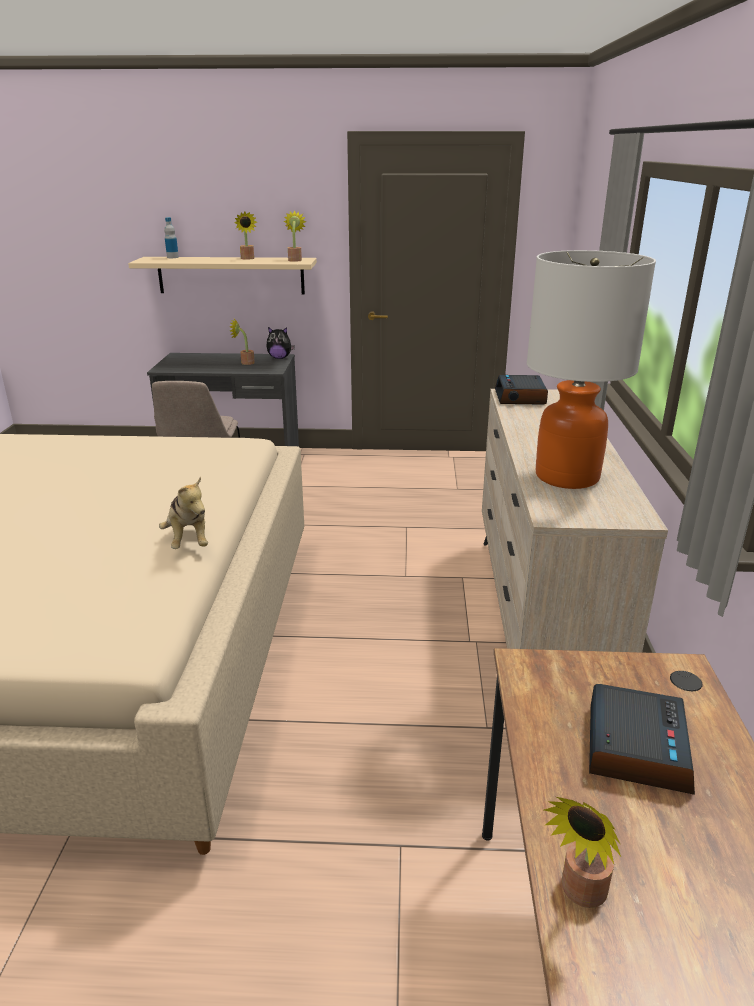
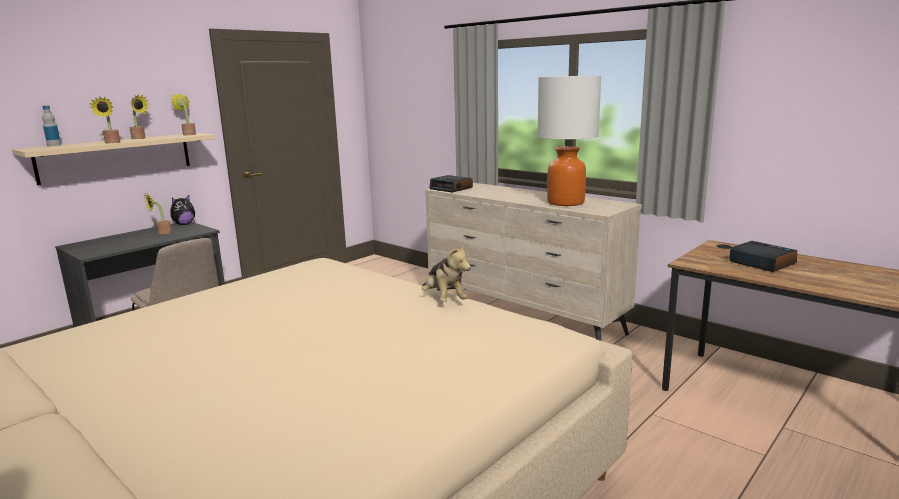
camera: 50 degrees left, 10 degrees down
plush toy [159,477,208,549] -> plush toy turned 45 degrees clockwise [422,242,471,302]
potted plant [544,797,621,908] -> potted plant moved to [89,96,120,143]

